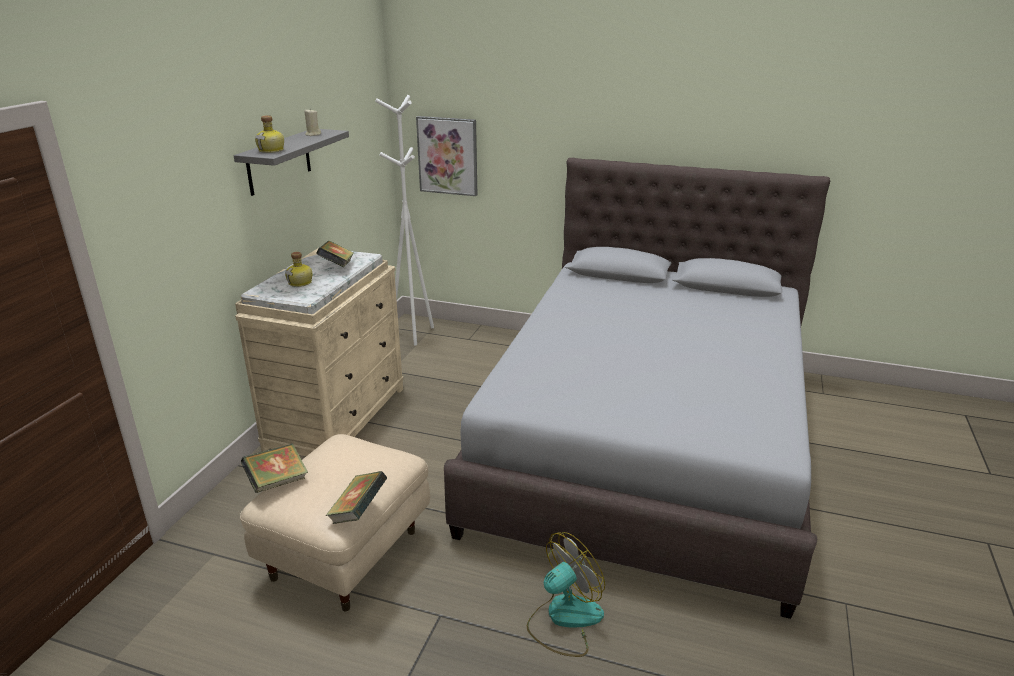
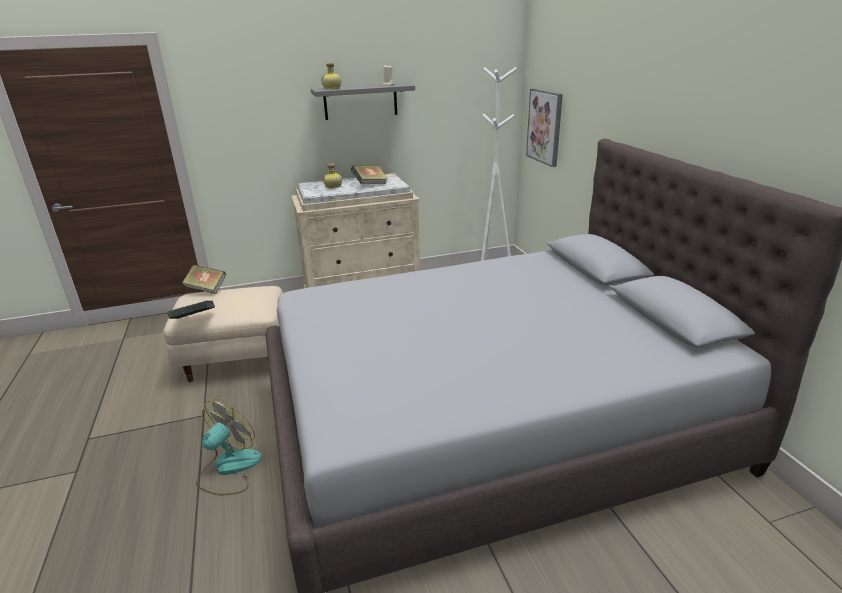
camera: 55 degrees right, 0 degrees up
fan [527,532,605,657] -> fan turned 75 degrees counterclockwise [196,399,262,495]

